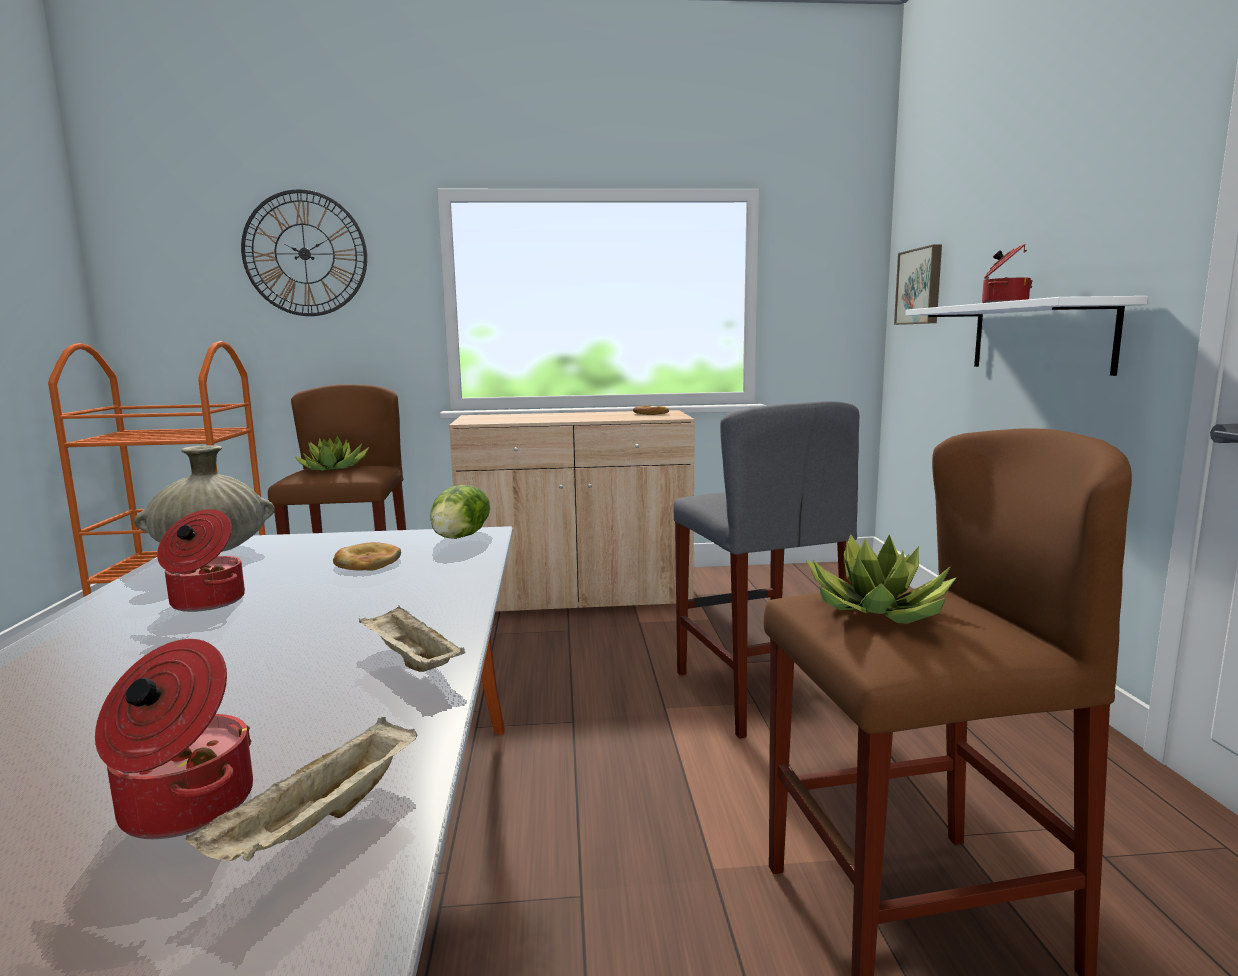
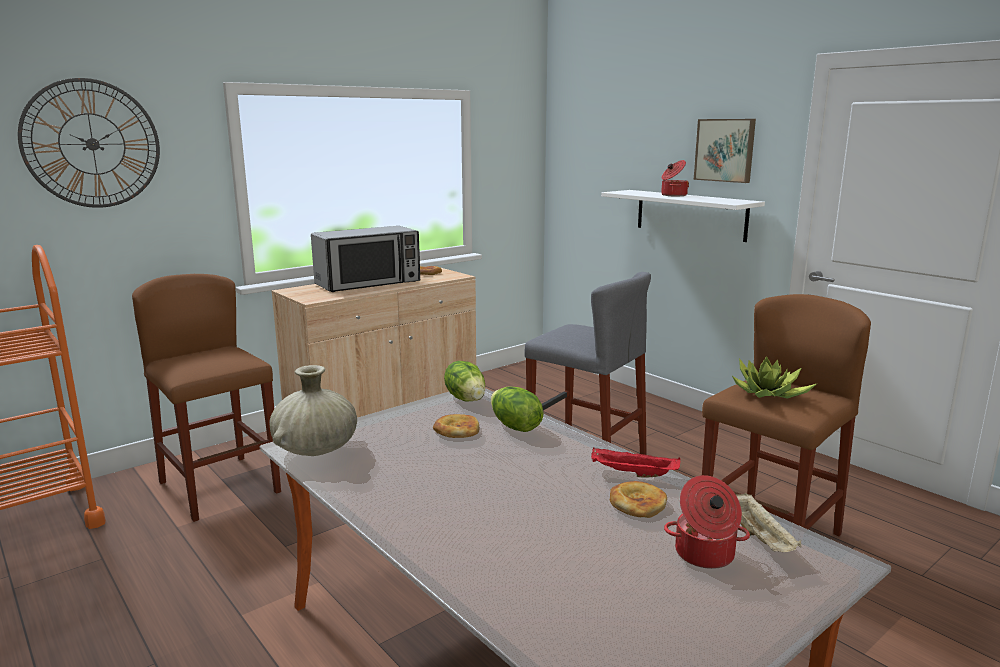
camera: 35 degrees left, 5 degrees up
cooking pot [157,509,245,612] -> none
potted plant [294,435,369,471] -> none
beige tray [359,606,465,672] -> red tray [591,448,680,478]
picture [894,244,942,325] -> picture moved to [694,119,756,183]
none -> microwave [311,226,420,292]
none -> lettuce [491,386,543,432]
none -> bread [610,481,667,518]

